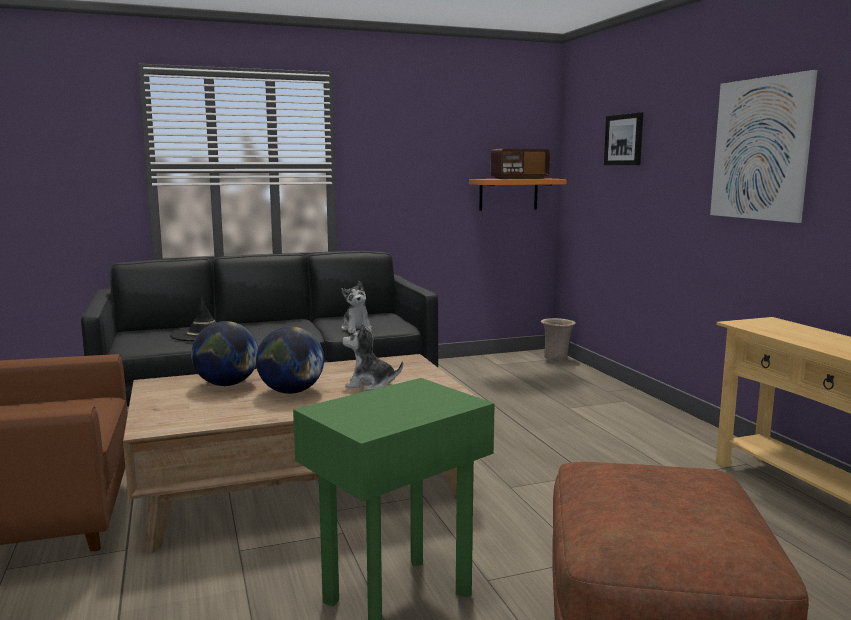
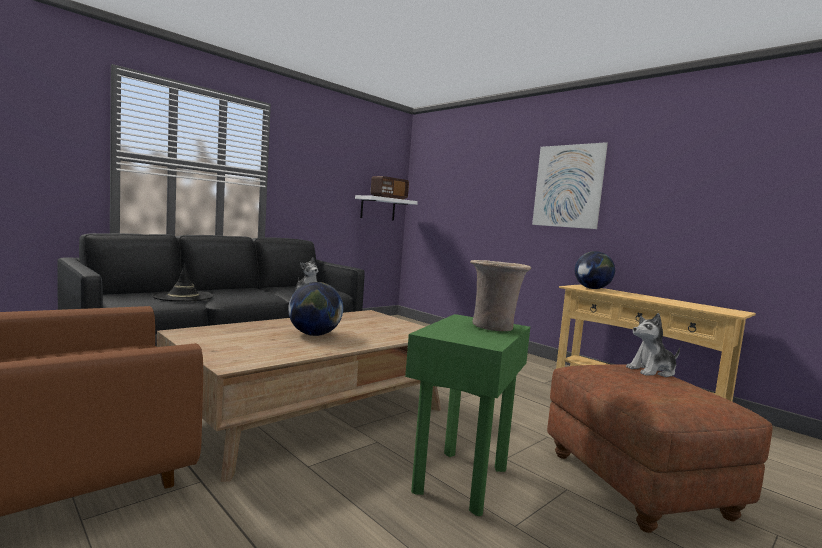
camera: 25 degrees left, 5 degrees down
globe [191,321,258,386] -> globe moved to [575,251,615,289]
plush toy [342,323,403,391] -> plush toy moved to [626,313,680,377]
orange shelf [469,178,567,211] -> white shelf [355,195,418,221]
beige vase [540,318,576,361] -> beige vase moved to [470,260,531,331]
picture [604,112,643,165] -> none

